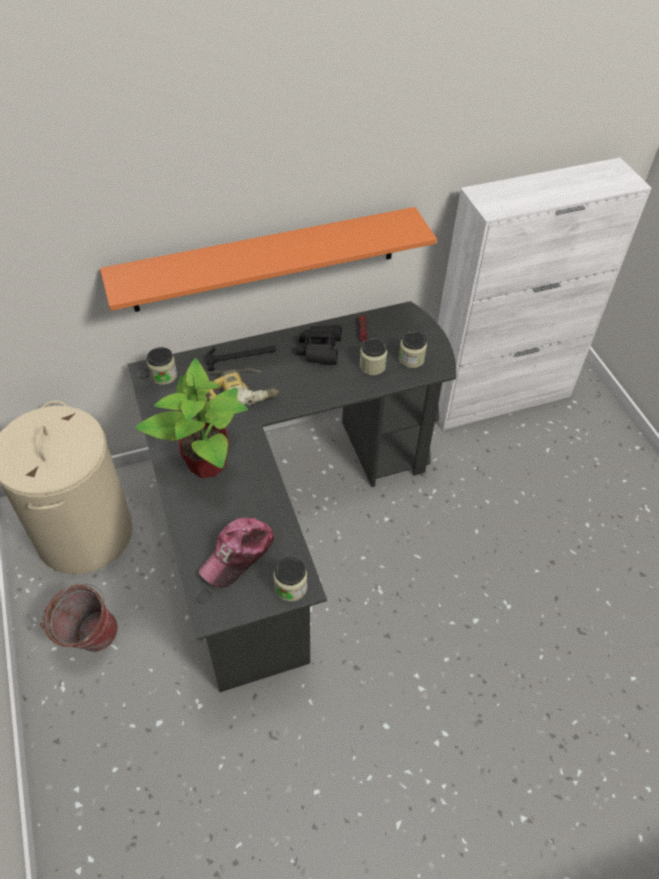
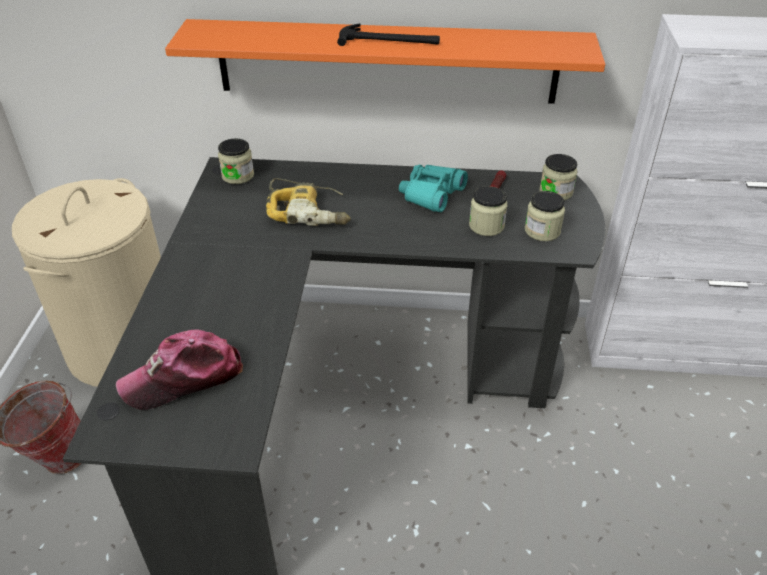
camera: 25 degrees right, 10 degrees down
potted plant [135,358,248,478] -> none
hammer [206,346,276,372] -> hammer moved to [337,24,440,46]
jar [274,557,307,602] -> jar moved to [539,154,578,200]
black binoculars [297,325,342,365] -> turquoise binoculars [399,165,468,212]

